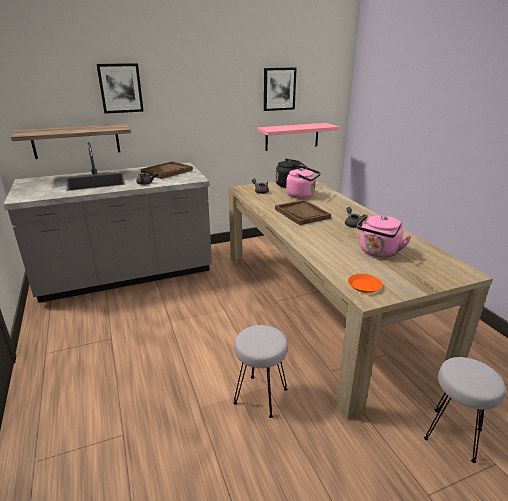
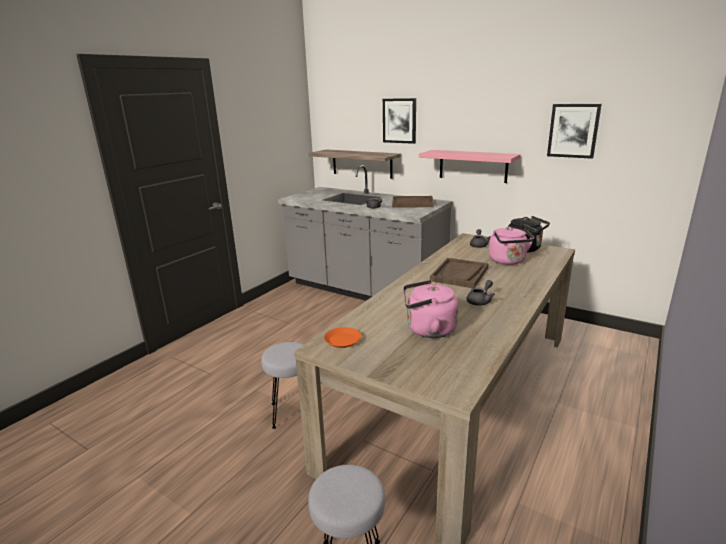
camera: 55 degrees right, 5 degrees down
pink shelf [257,123,339,151] -> pink shelf moved to [419,150,521,183]

